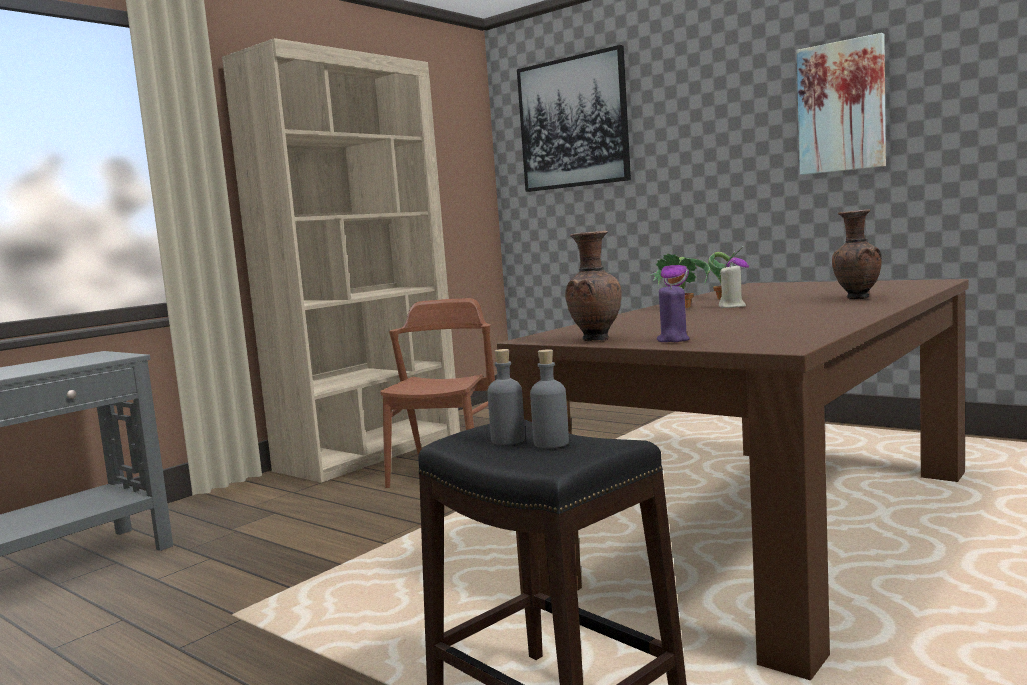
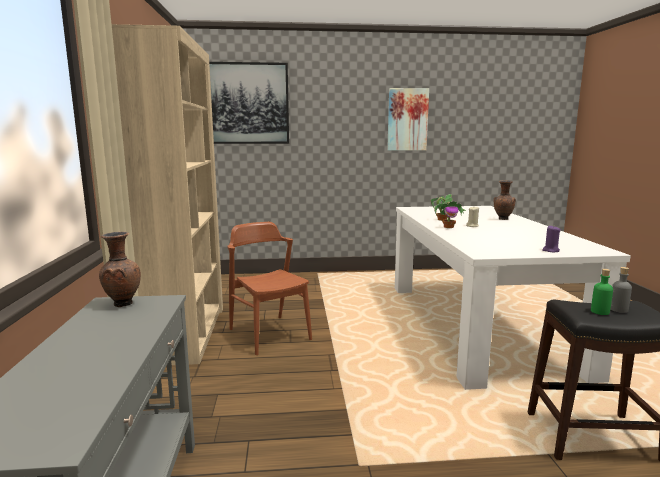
camera: 45 degrees left, 5 degrees up
grey bottle [487,349,525,445] -> green bottle [591,269,613,315]
brown dining table [497,279,968,680] -> white dining table [395,206,631,390]
brown vase [565,231,622,341] -> brown vase moved to [99,232,141,307]

